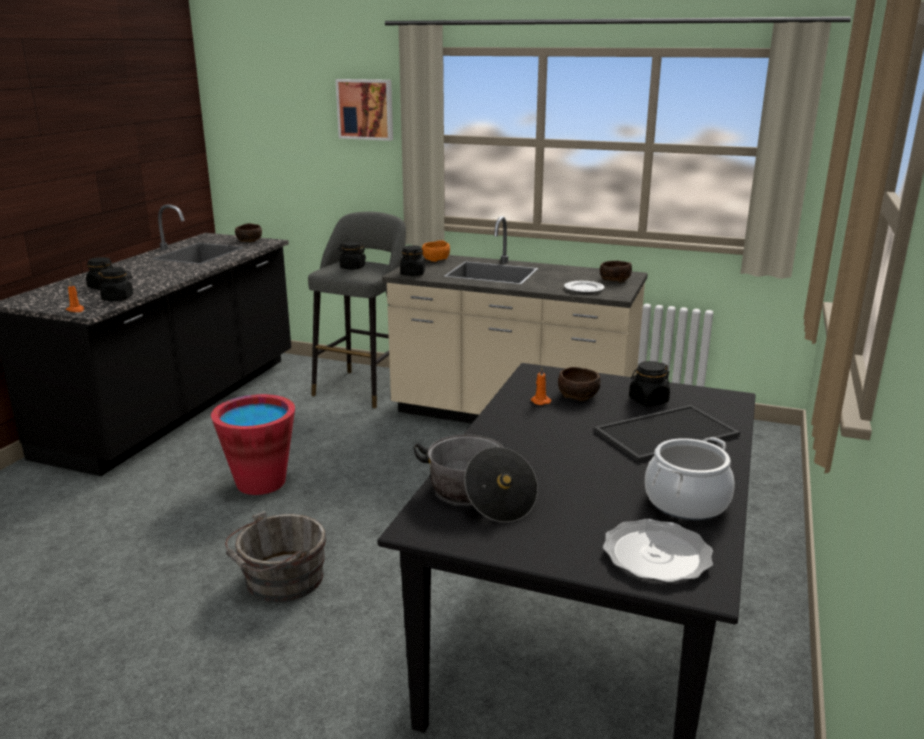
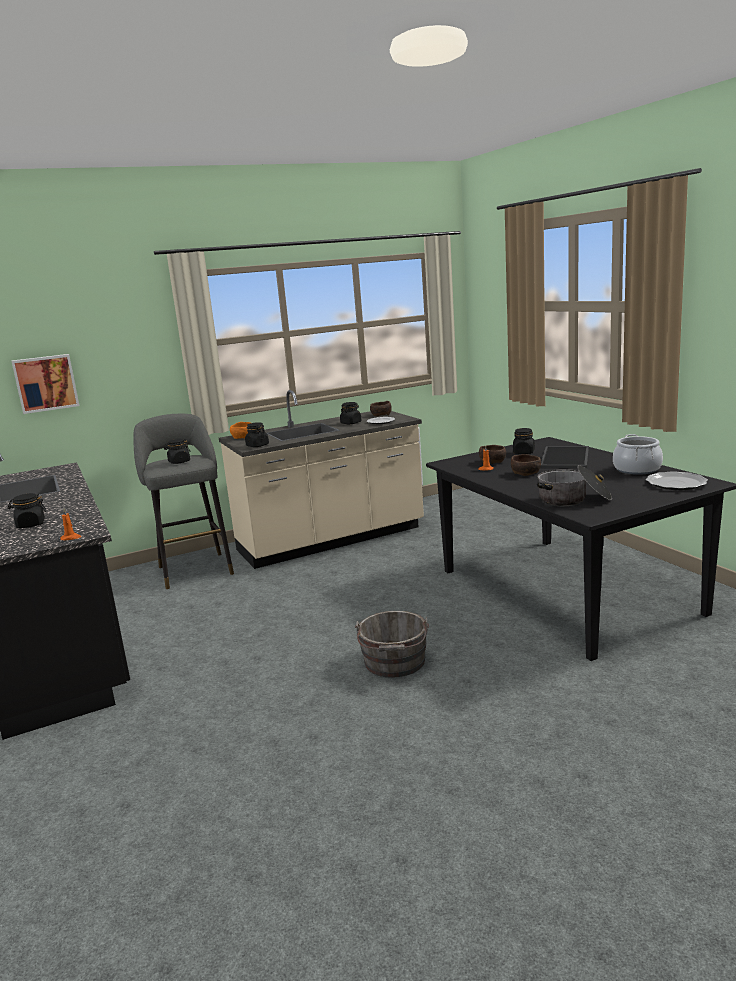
camera: 45 degrees left, 5 degrees down
black jar [98,267,133,301] -> black jar moved to [340,402,361,424]
red bucket [211,394,295,495] -> none
brown bowl [235,223,262,242] -> brown bowl moved to [511,454,541,476]
picture [335,79,393,141] -> picture moved to [11,354,79,414]

